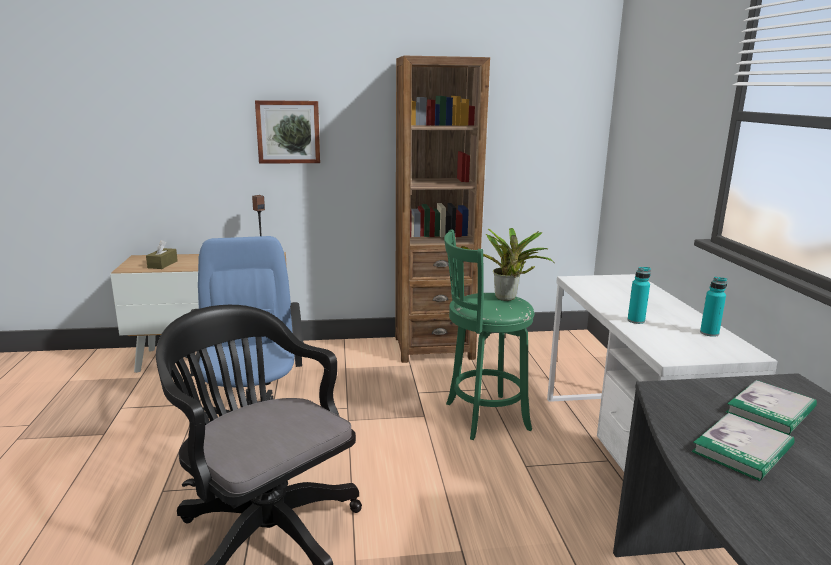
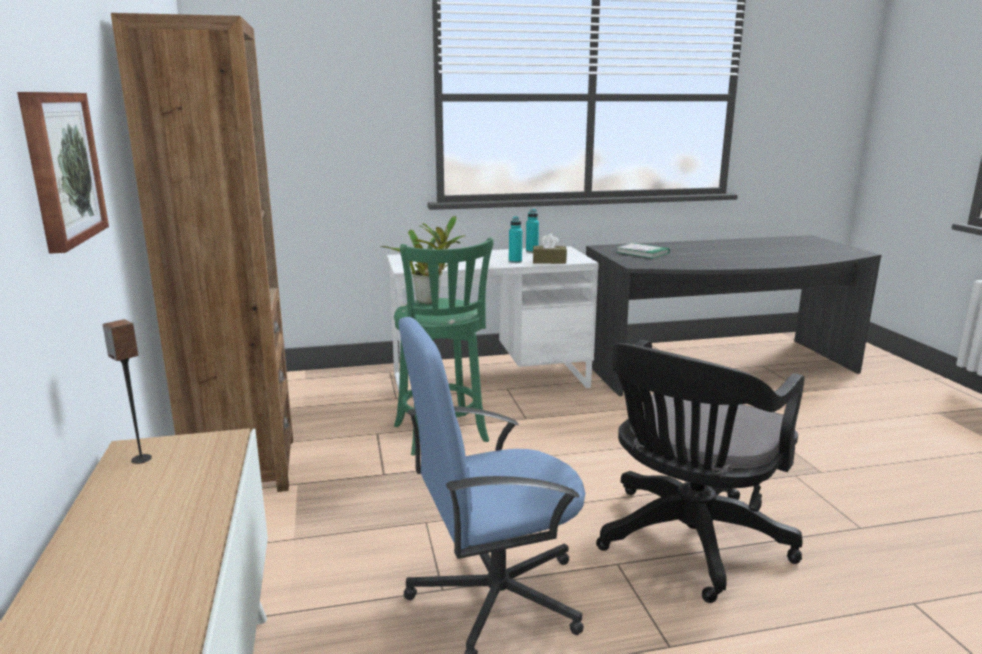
camera: 95 degrees left, 0 degrees up
brown tissue box [146,240,178,269] -> brown tissue box moved to [533,234,567,264]
book [692,413,794,481] -> none

